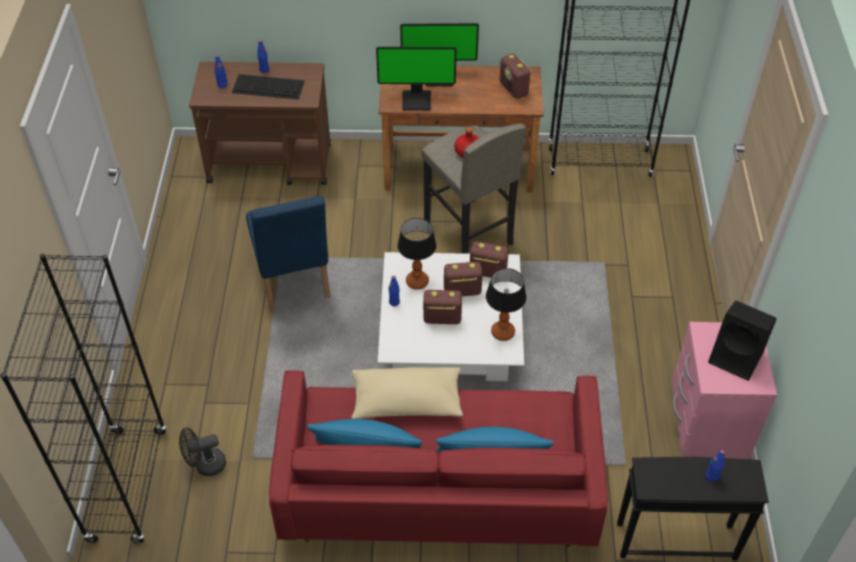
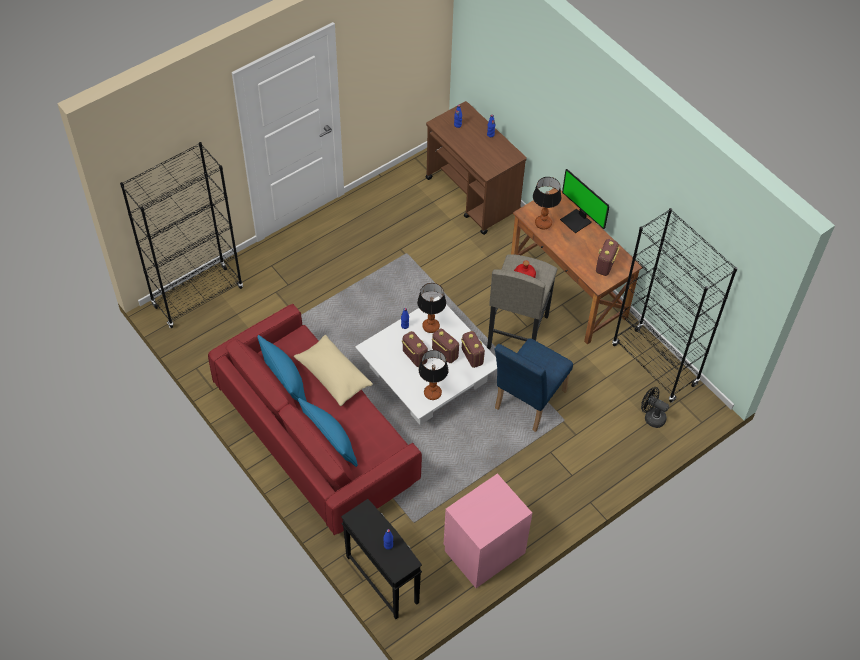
camera: 50 degrees right, 5 degrees up
black fan [179,427,226,476] -> black fan moved to [641,387,669,428]
keyboard [232,74,305,99] -> none
blue chair [246,195,330,312] -> blue chair moved to [494,339,573,432]
monitor [376,47,457,110] -> table lamp [533,177,561,230]
black speaker [708,301,777,381] -> none

